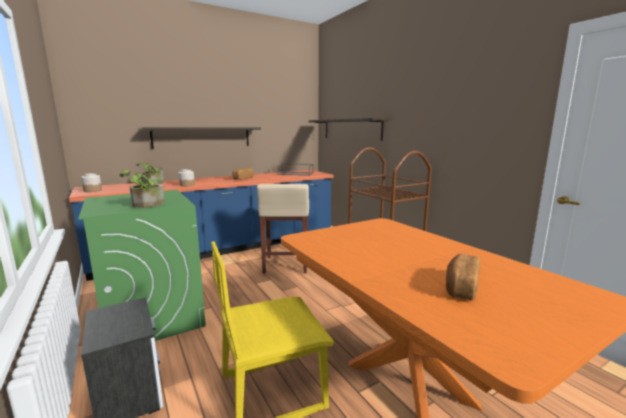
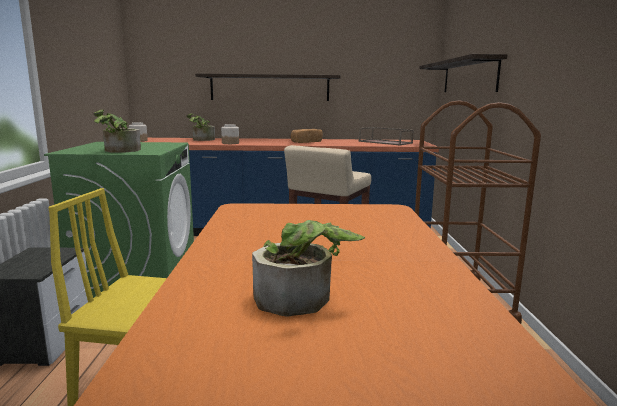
camera: 30 degrees right, 0 degrees up
bread [446,254,480,301] -> potted plant [252,220,365,317]

